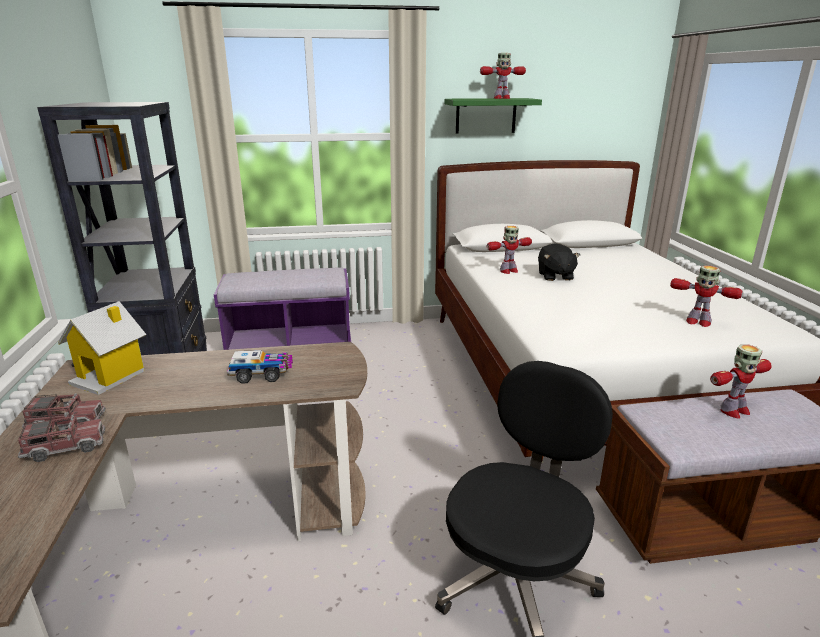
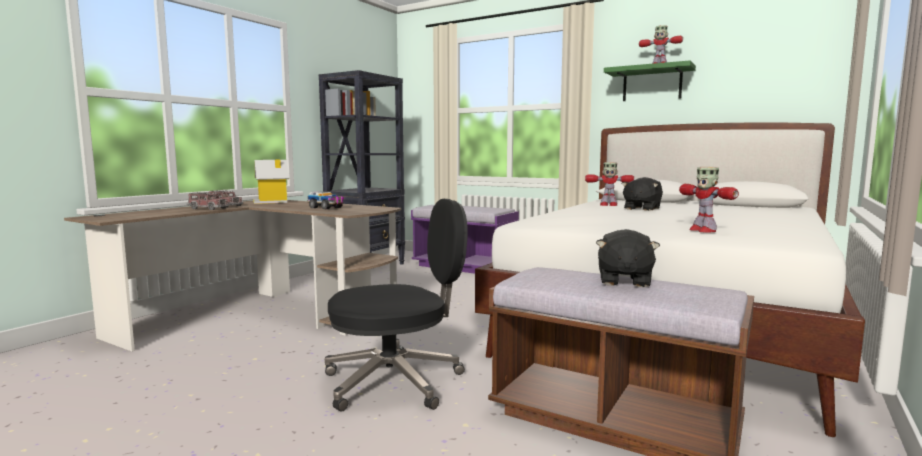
camera: 40 degrees right, 15 degrees down
toy robot [710,344,772,418] -> black plush toy [596,229,660,287]

